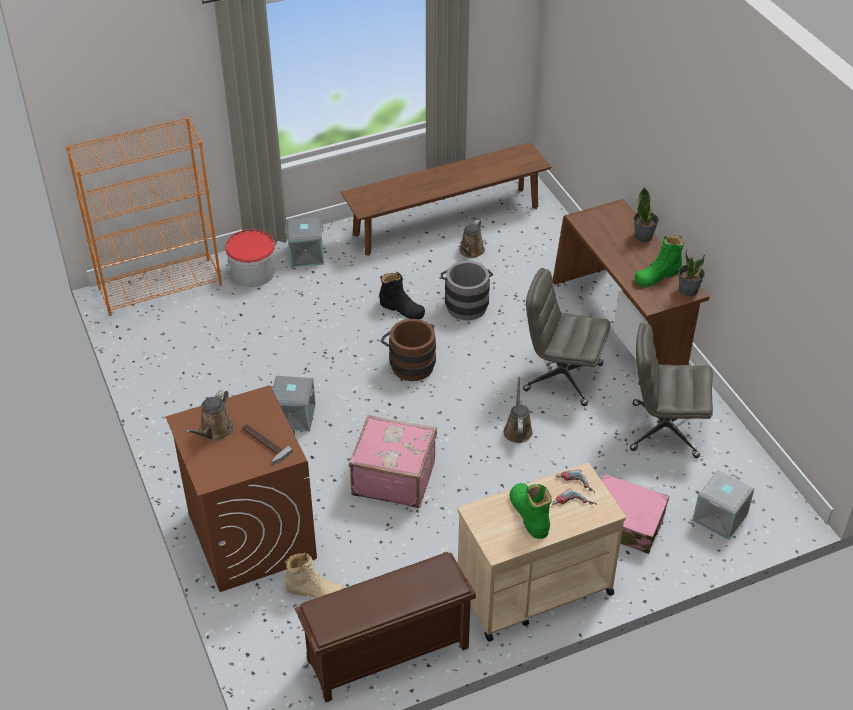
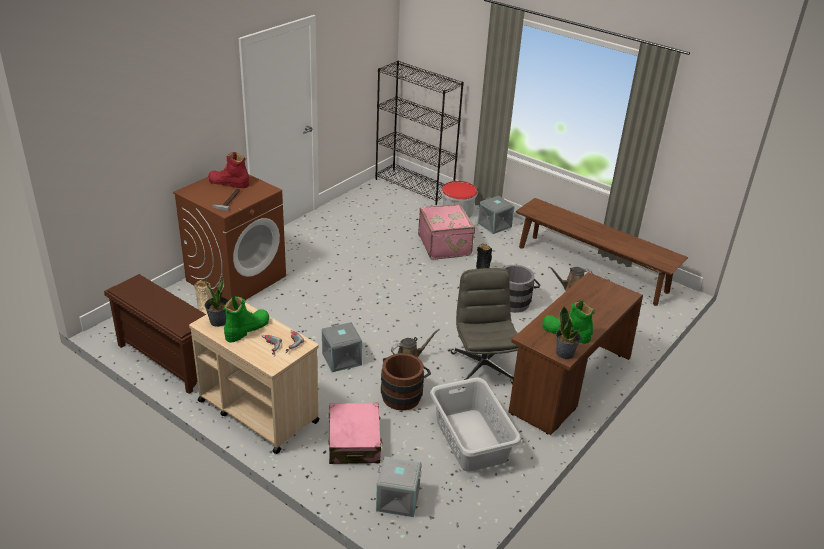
camera: 60 degrees right, 10 degrees down
orange bookcase [66,117,222,316] -> black bookcase [375,61,464,205]
brown watering can [185,389,234,441] -> red boot [208,152,249,188]
grey storage box [271,376,316,432] -> grey storage box moved to [322,322,362,372]
pink suitcase [349,415,437,508] -> pink suitcase moved to [418,204,475,259]
brown bucket [381,319,436,381] -> brown bucket moved to [381,353,431,410]
grey office chair [630,323,713,458] -> grey laundry basket [430,378,521,472]
potted plant [634,187,659,242] -> potted plant moved to [205,273,228,327]

